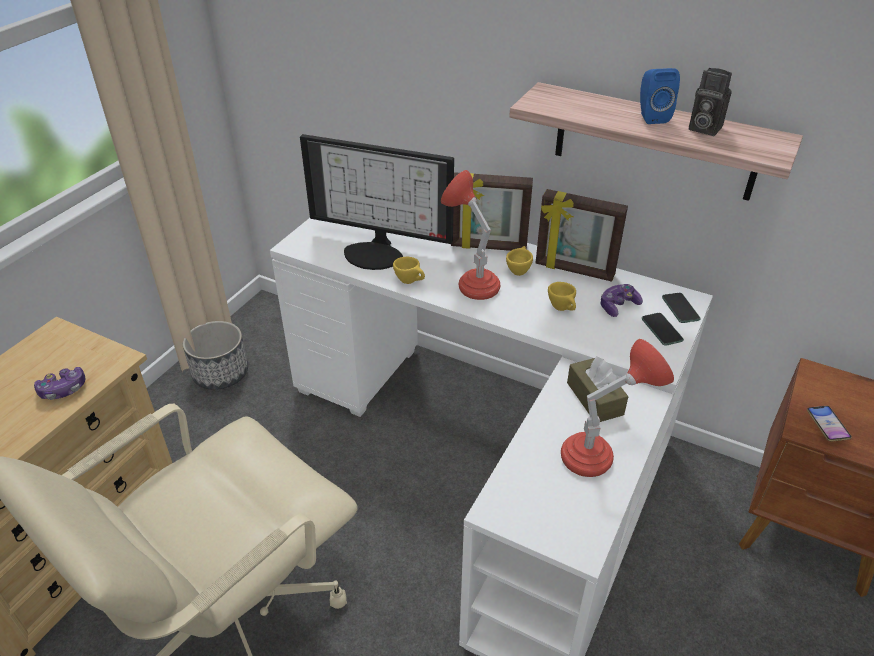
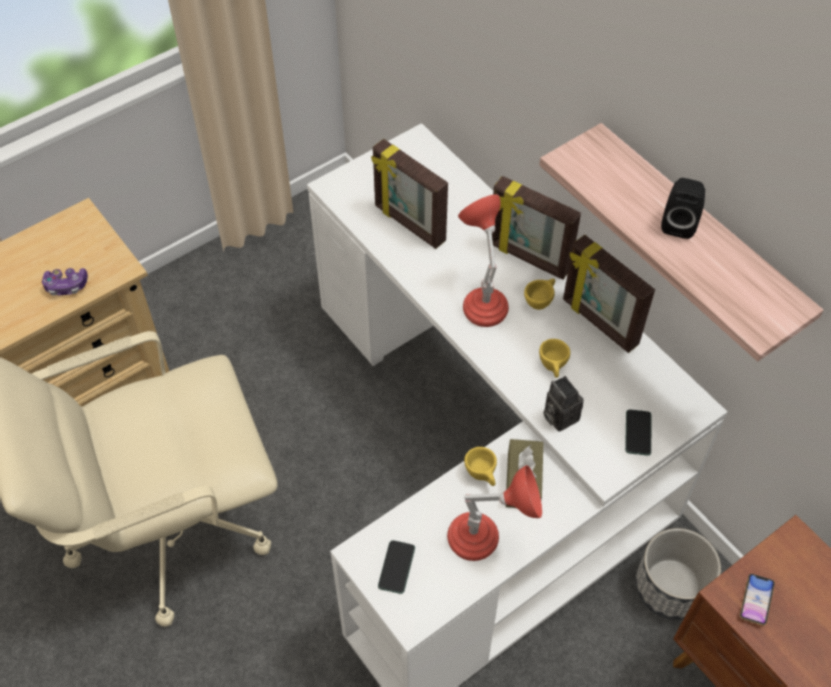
camera: 25 degrees right, 15 degrees up
planter [183,321,248,390] -> planter moved to [635,528,721,620]
monitor [300,134,454,270] -> picture frame [371,139,448,249]
yellow cup [393,257,425,284] -> yellow cup moved to [464,447,497,486]
game controller [600,284,643,317] -> none
blue speaker [640,68,680,124] -> black speaker [661,178,705,239]
phone [662,293,701,323] -> phone moved to [378,540,415,594]
camera [689,68,732,136] -> camera moved to [543,376,583,432]

